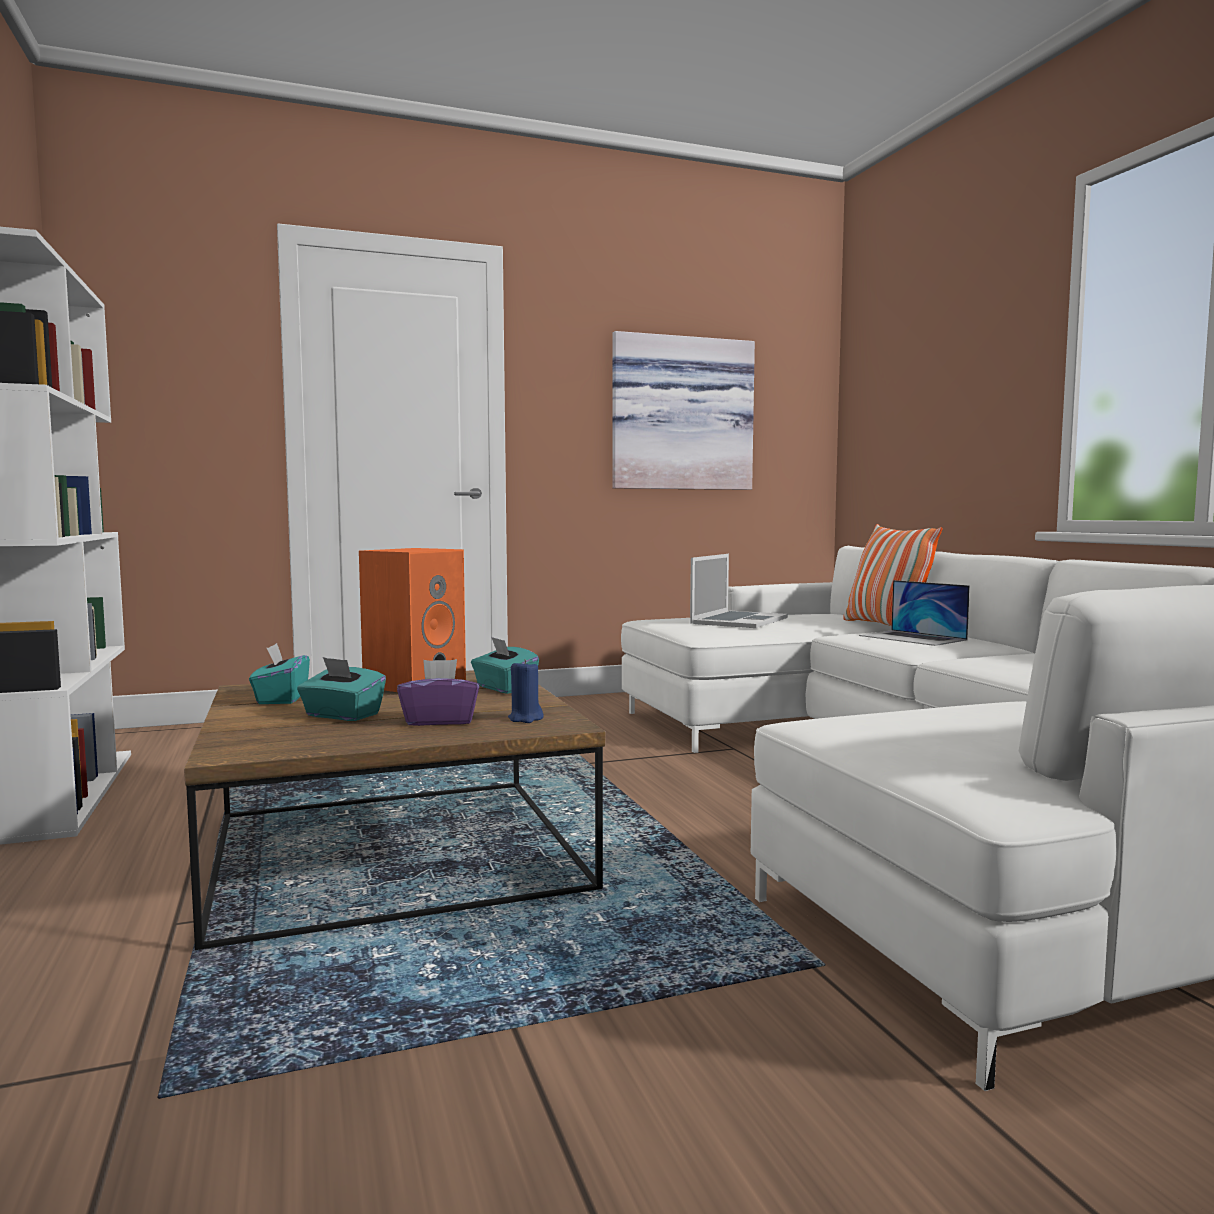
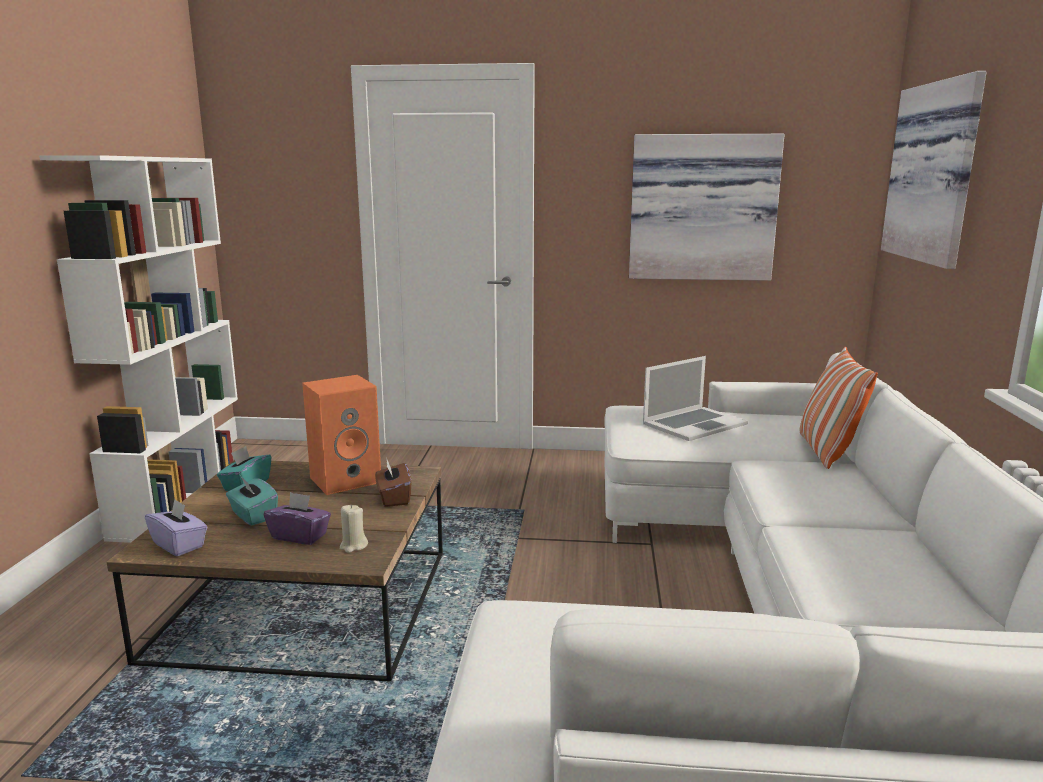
camera: 25 degrees right, 10 degrees up
turquoise tissue box [471,637,539,694] -> brown tissue box [375,460,411,507]
blue candle [508,659,544,723] -> beige candle [340,504,368,553]
laptop [859,580,970,646] -> none
none -> purple tissue box [145,499,208,556]
none -> picture [881,71,987,269]

